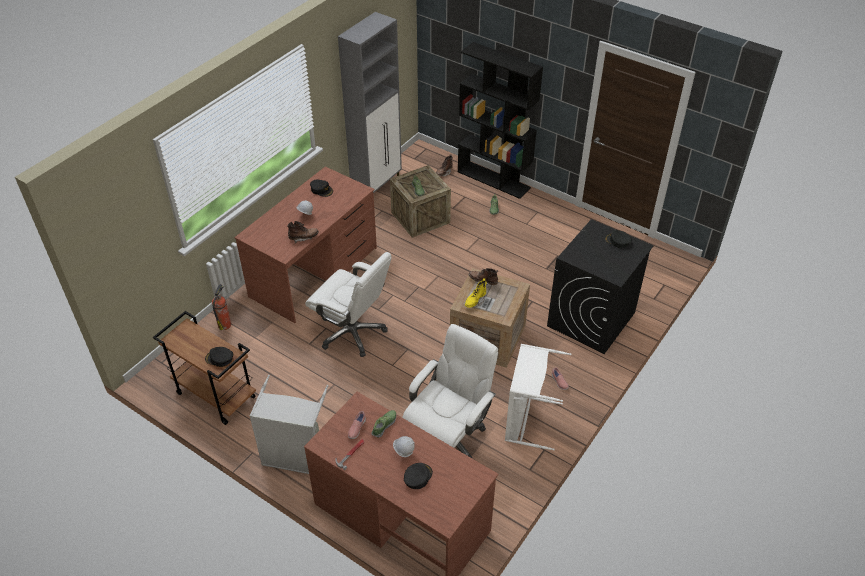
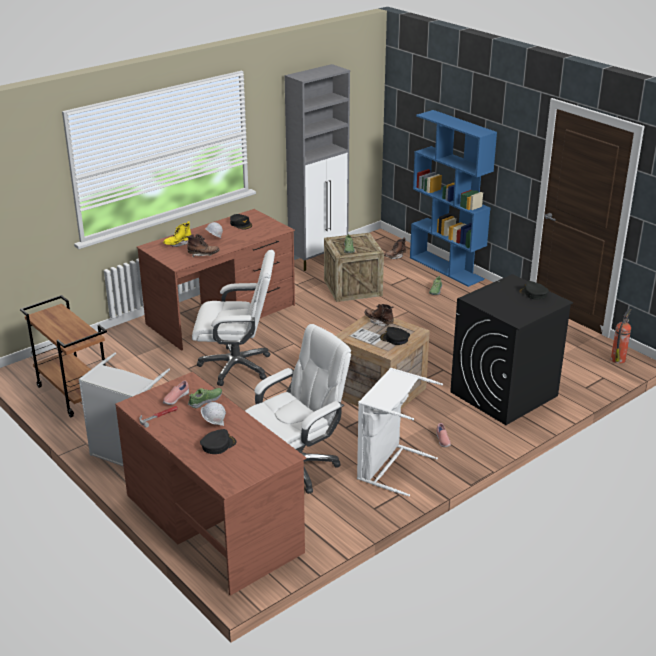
camera: 15 degrees right, 15 degrees down
black cap [205,347,233,367] -> black cap moved to [380,327,410,345]
fire extinguisher [212,284,231,330] -> fire extinguisher moved to [611,309,631,364]
white office chair [305,252,392,357] -> white office chair turned 45 degrees counterclockwise [192,250,275,386]
black bookcase [458,42,543,199] -> blue bookcase [410,110,497,287]
yellow boot [465,278,487,308] -> yellow boot moved to [163,221,191,247]

